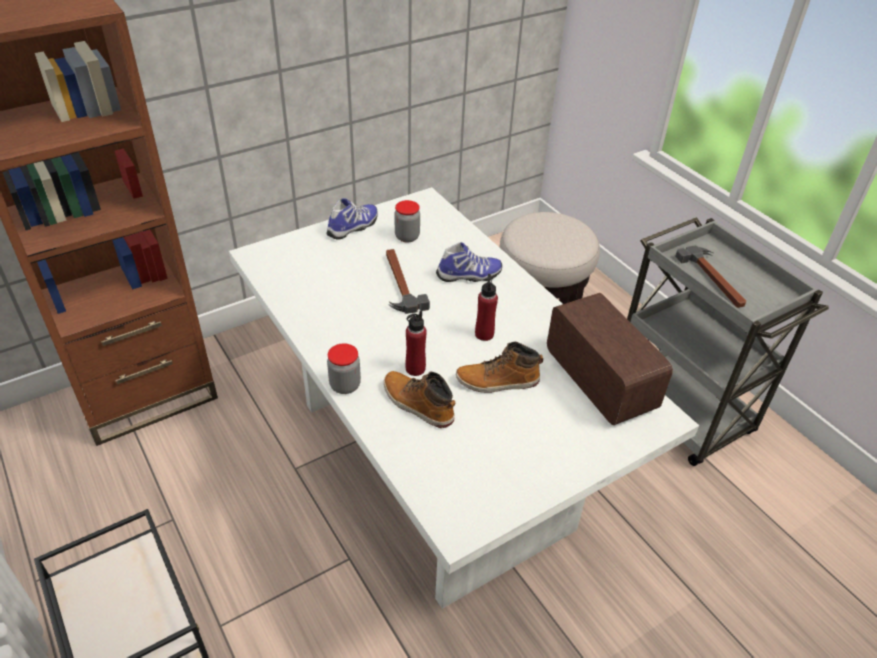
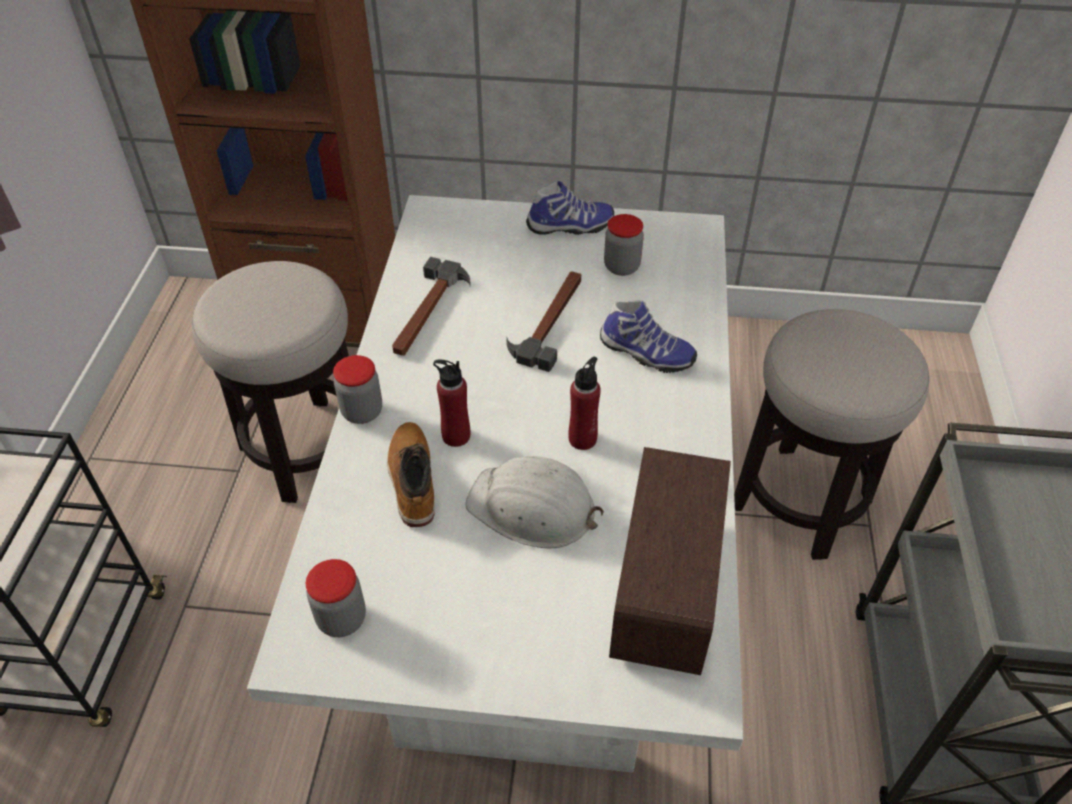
camera: 40 degrees right, 5 degrees up
boot [456,342,543,393] -> white hard hat [466,456,604,548]
hammer [675,245,746,308] -> hammer moved to [392,257,471,356]
none -> stool [192,261,349,503]
none -> jar [306,559,366,637]

